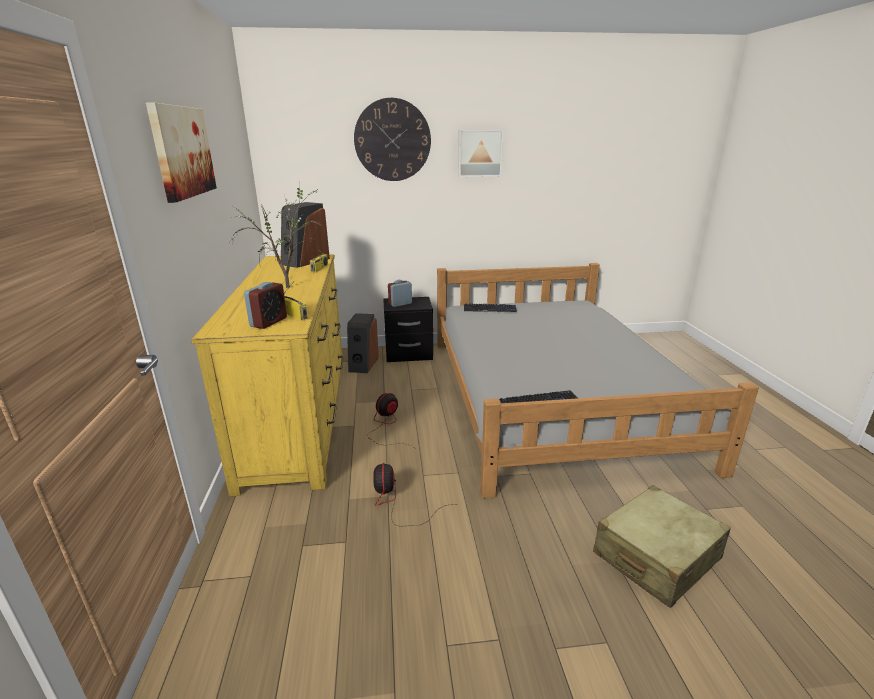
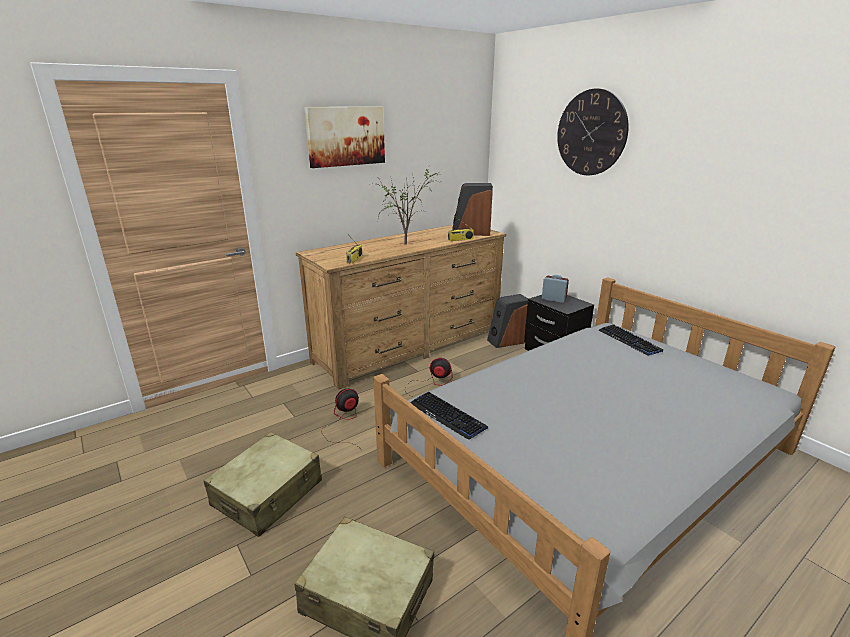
camera: 60 degrees right, 0 degrees up
yellow dresser [191,254,344,497] -> brown dresser [296,225,506,389]
alarm clock [244,282,287,329] -> none
picture [458,130,503,177] -> none
none -> beige suitcase [203,432,322,537]

